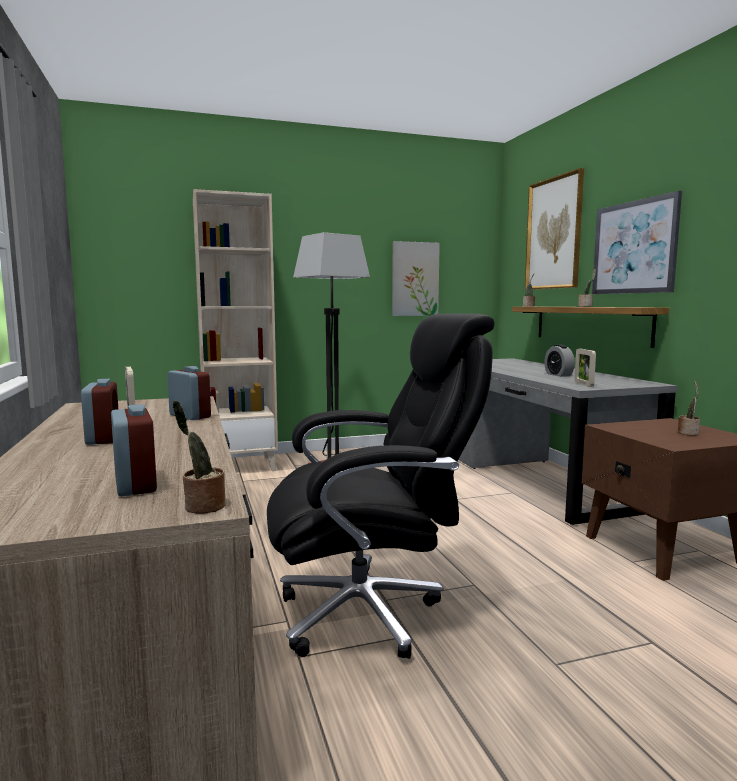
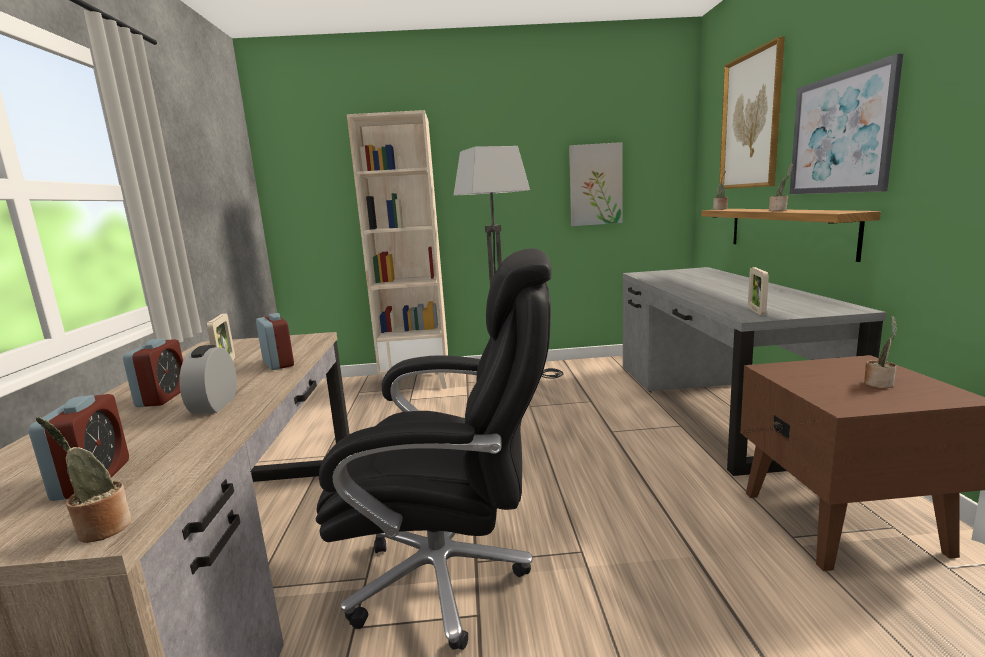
camera: 15 degrees right, 5 degrees up
alarm clock [544,345,575,377] -> alarm clock moved to [179,345,237,415]

